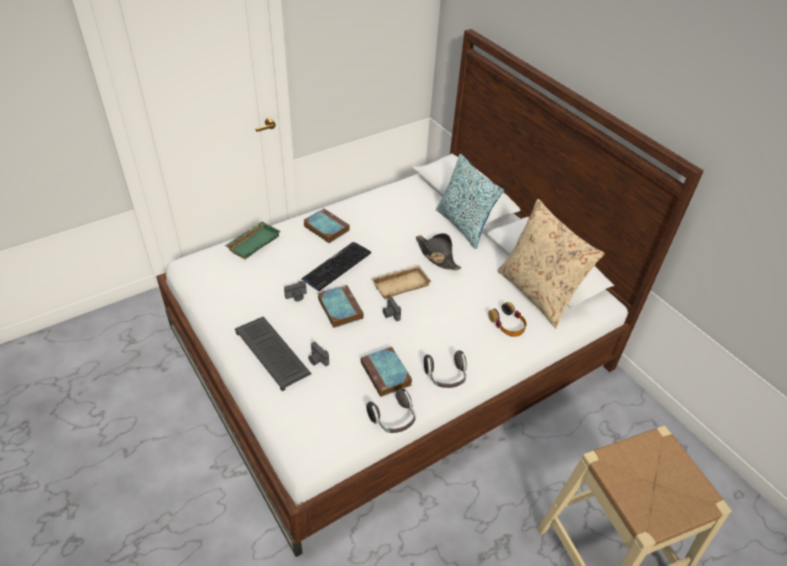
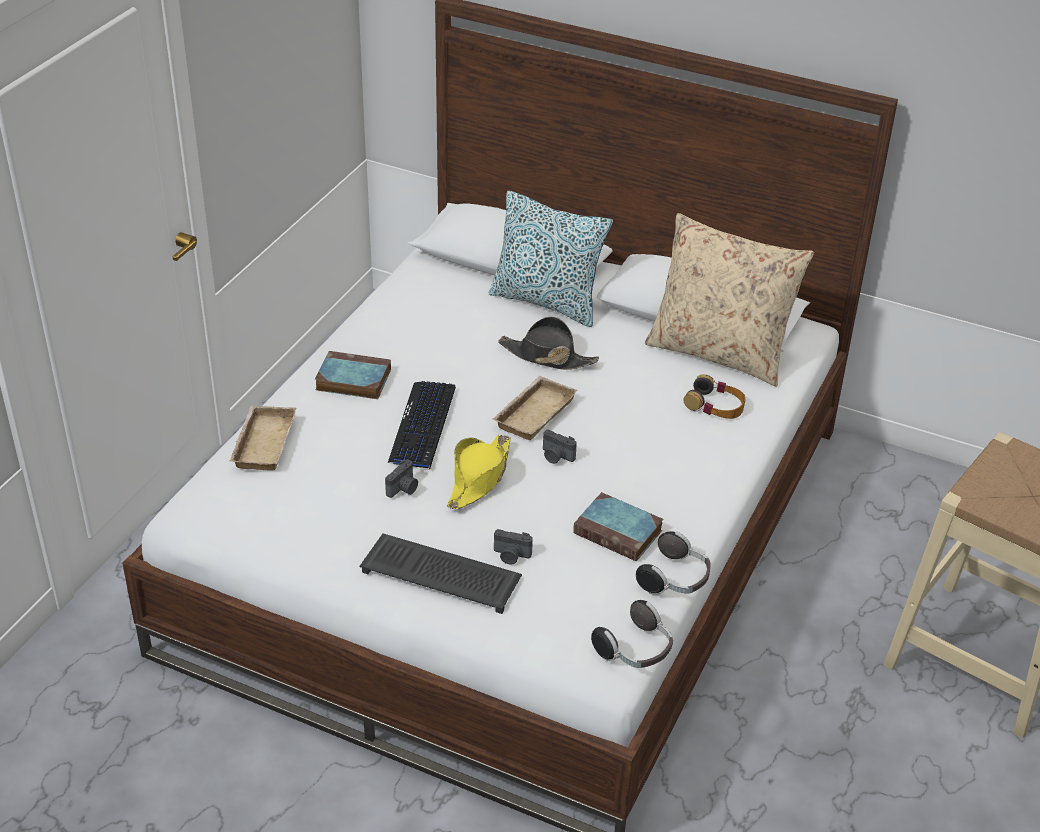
camera: 30 degrees left, 5 degrees down
green tray [225,221,281,259] -> beige tray [229,405,296,471]
book [318,285,364,328] -> yellow hat [447,435,511,509]
headphones [424,350,467,388] -> headphones moved to [591,600,673,668]

